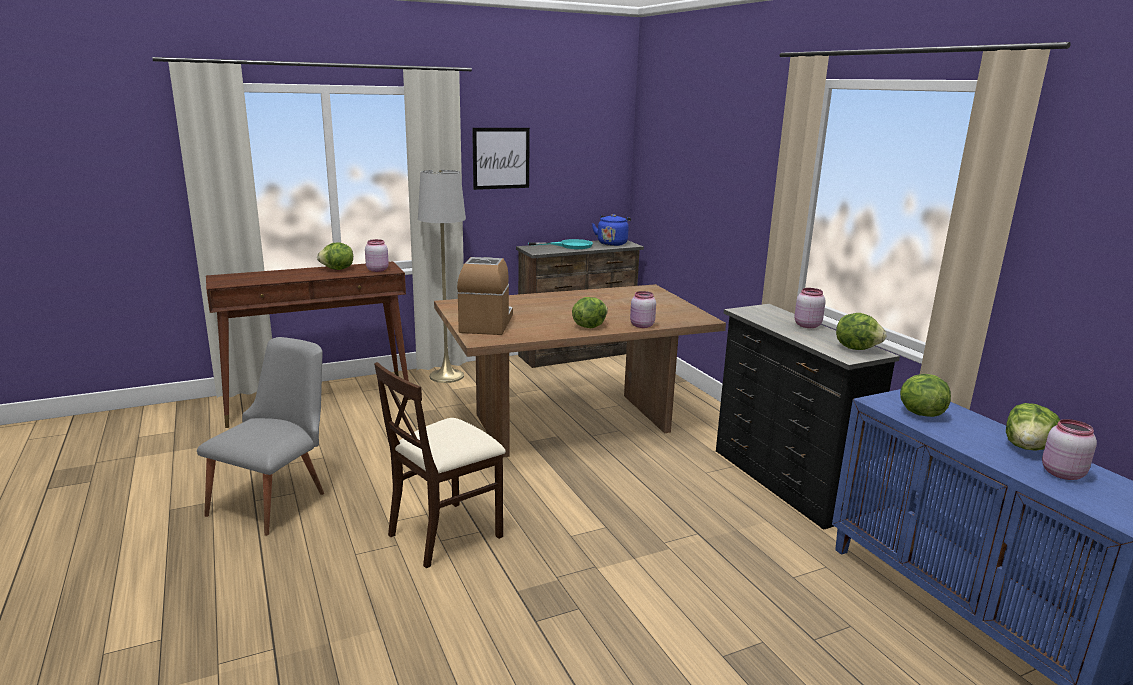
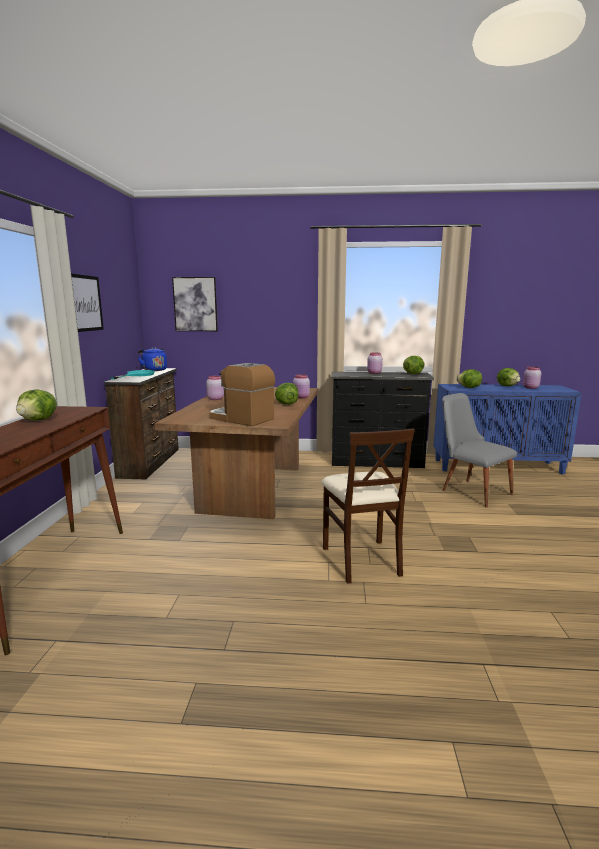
camera: 60 degrees left, 5 degrees down
grey chair [197,337,324,536] -> grey chair moved to [442,393,517,508]
pink jar [365,239,389,272] -> pink jar moved to [206,376,224,400]
grey floor lamp [418,170,466,383] -> none
none -> picture [172,277,218,331]

